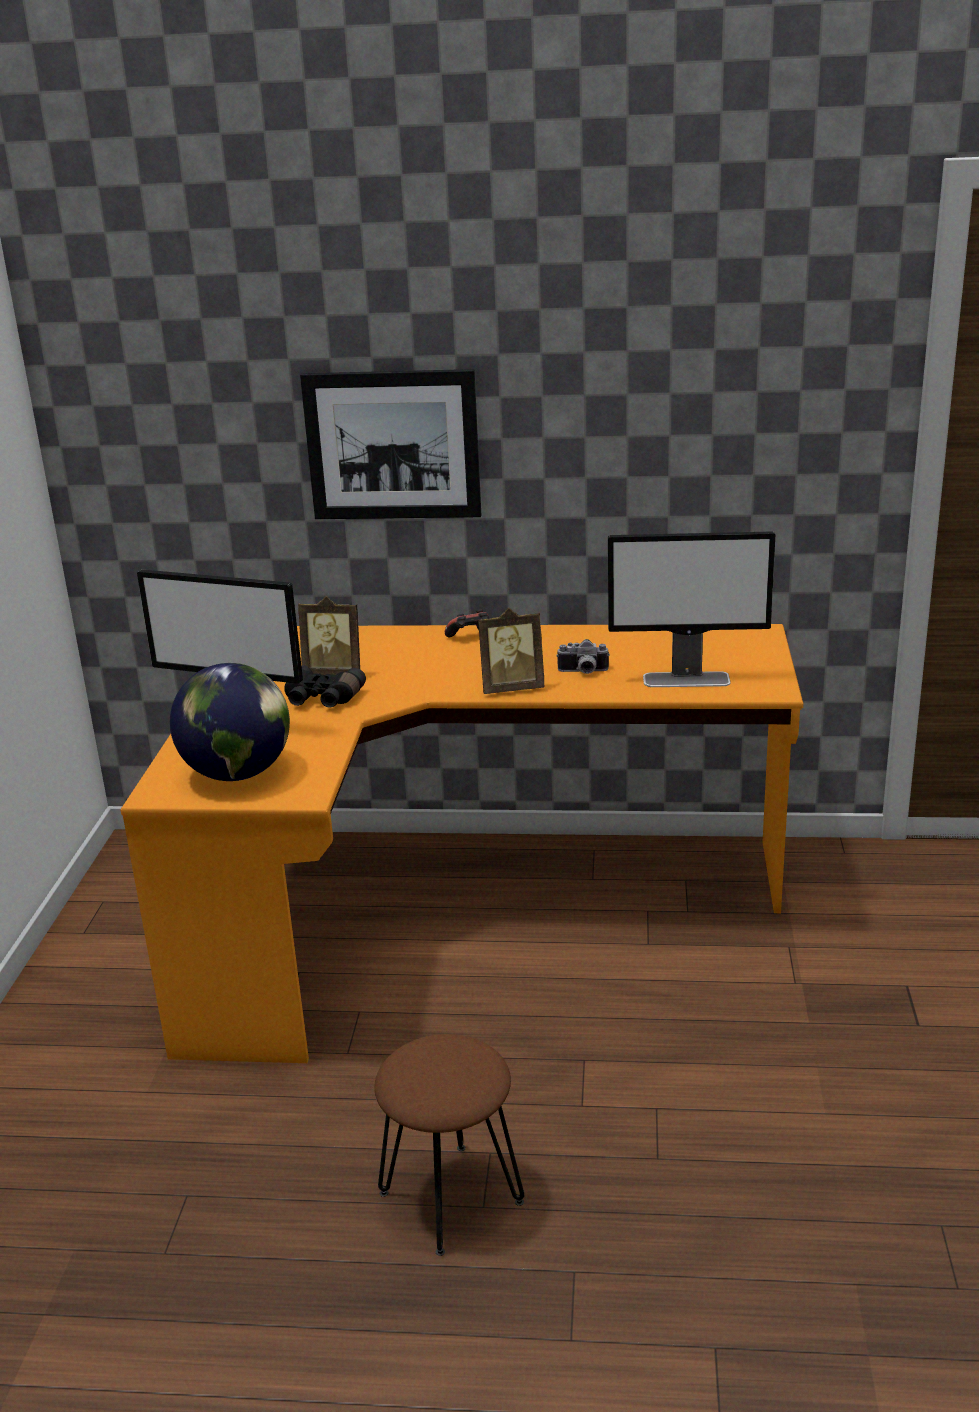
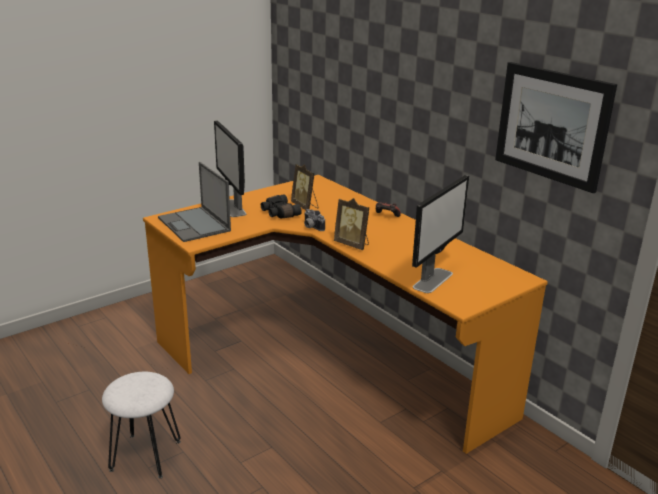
camera: 45 degrees right, 0 degrees up
globe [170,663,290,781] -> laptop [158,162,231,242]
picture [300,369,481,519] -> picture moved to [495,62,617,193]
brown stool [374,1034,524,1256] -> white stool [102,372,181,479]
camera [556,639,610,674] -> camera moved to [304,209,325,231]
monitor [608,531,775,687] -> monitor turned 105 degrees counterclockwise [412,175,469,293]

